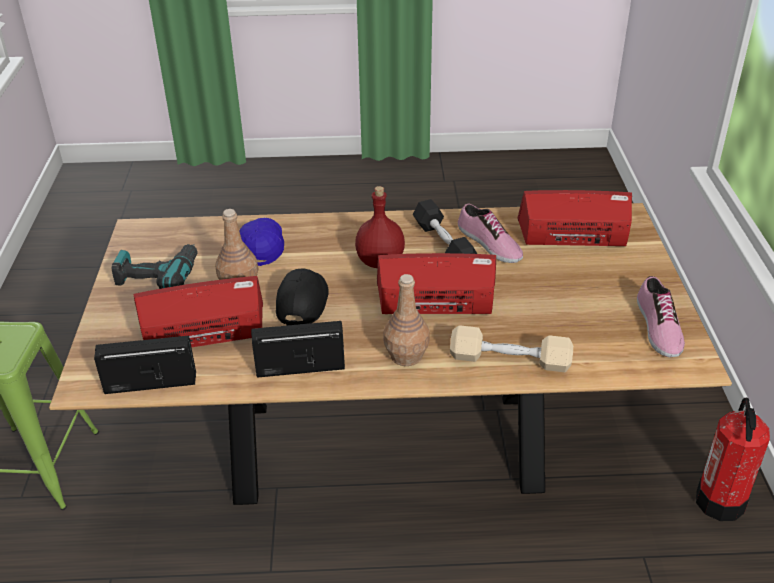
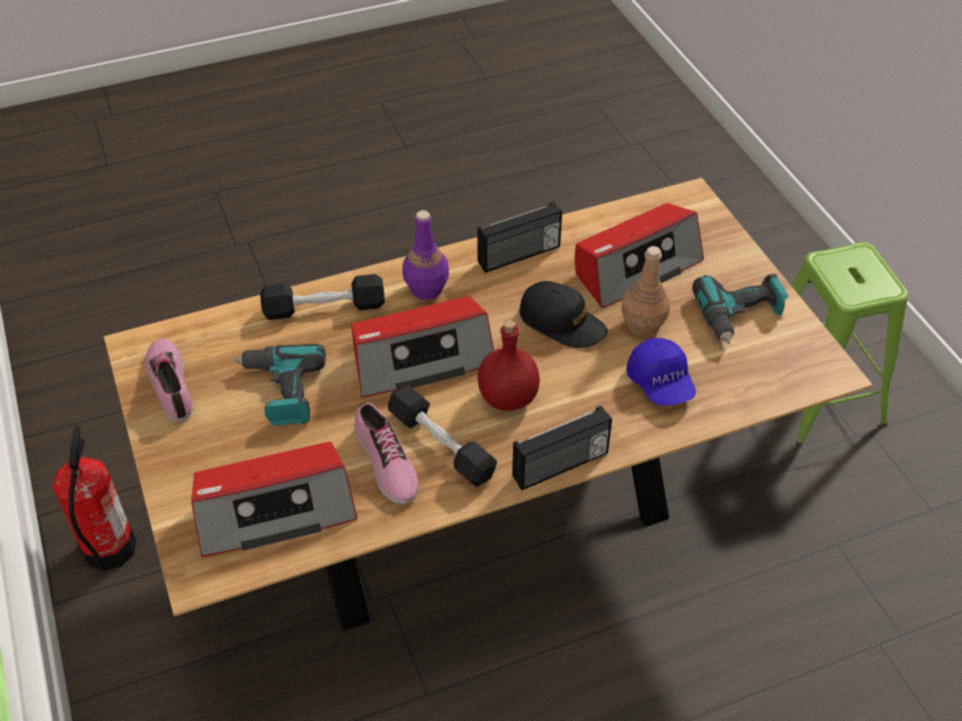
camera: 160 degrees right, 10 degrees up
radio [94,336,196,394] -> radio moved to [512,406,612,491]
black cap [276,269,329,325] -> black cap turned 45 degrees counterclockwise [519,281,608,348]
brown bottle [383,274,430,366] -> purple bottle [403,210,449,300]
beige dumbbell [450,325,573,372] -> black dumbbell [260,274,385,320]
shoe [458,204,523,263] -> shoe turned 150 degrees counterclockwise [354,402,418,504]
none -> power drill [233,344,326,426]

